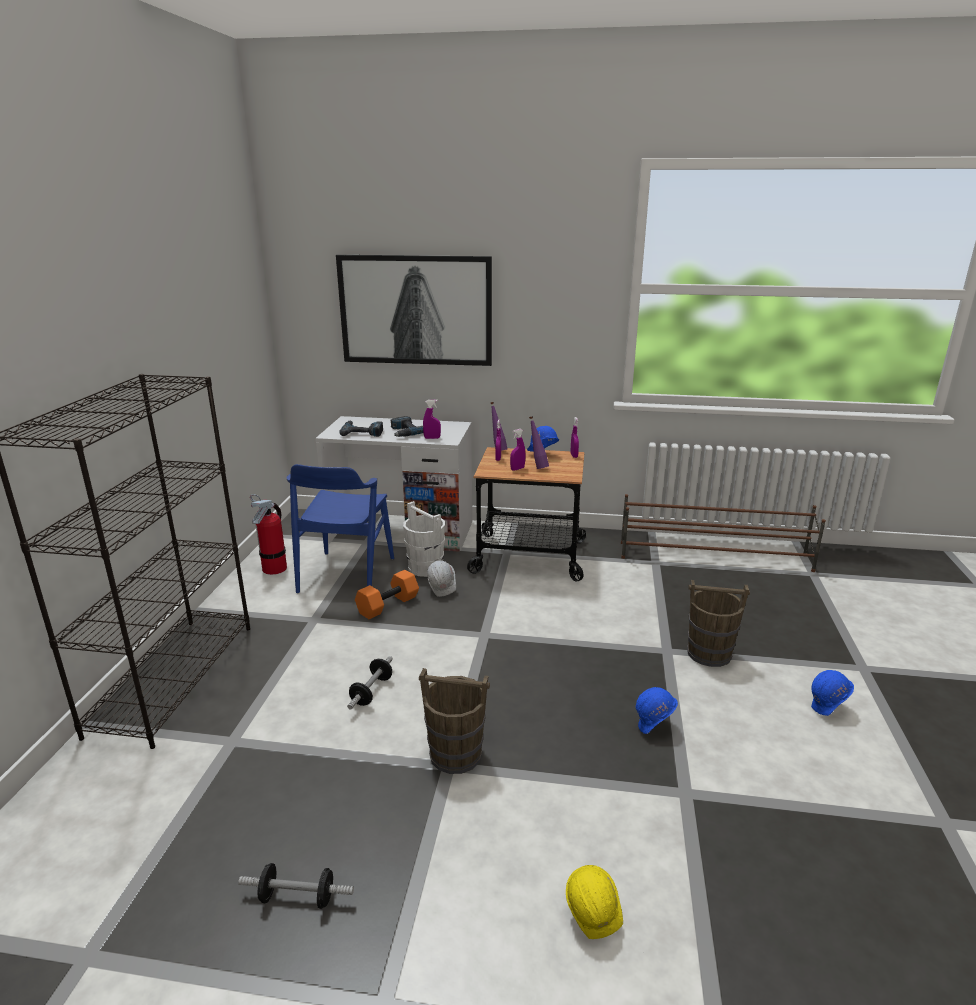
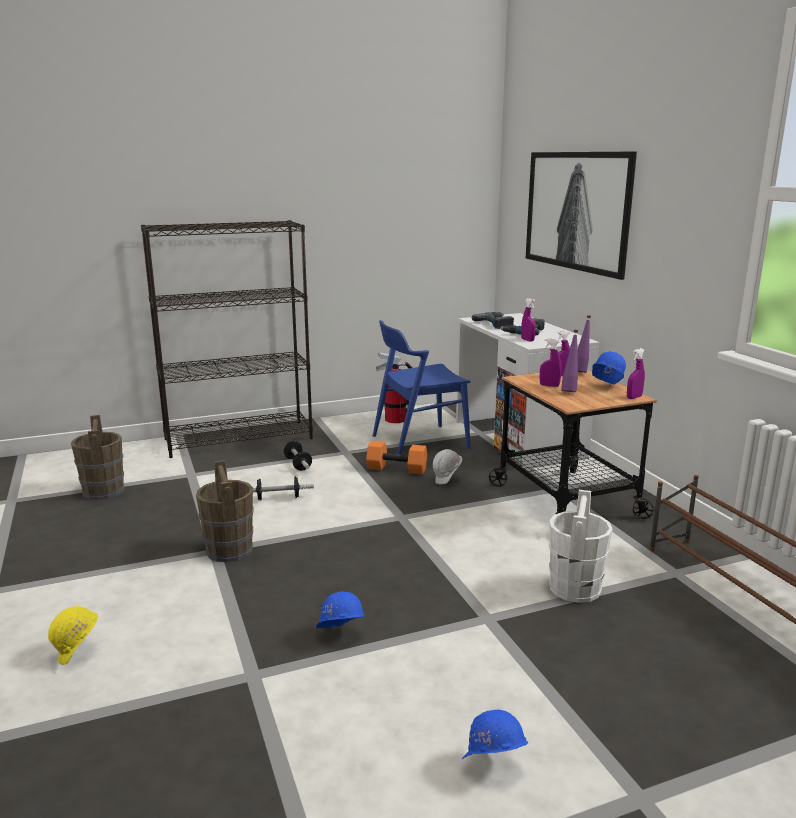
camera: 60 degrees right, 5 degrees down
dumbbell [238,863,354,909] -> dumbbell moved to [284,441,312,471]
white bucket [403,501,445,577] -> white bucket moved to [549,490,613,603]
brown bucket [687,580,750,667] -> brown bucket moved to [71,415,125,500]

